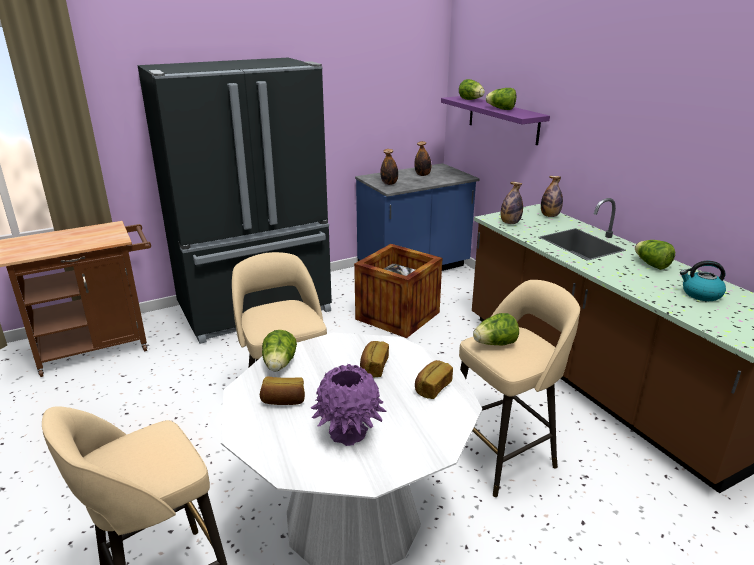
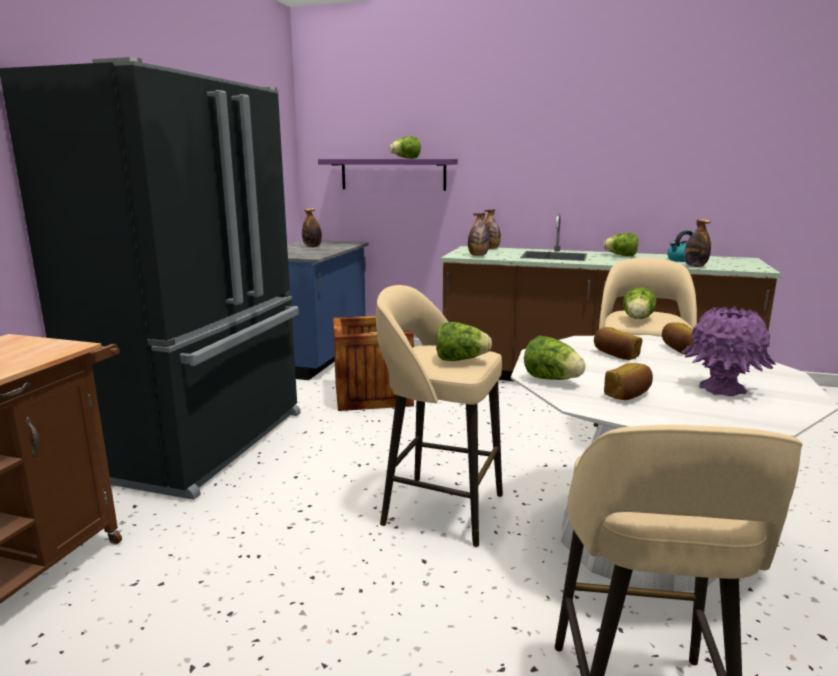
camera: 45 degrees left, 10 degrees down
bottle [380,149,398,185] -> bottle moved to [684,219,711,267]
lettuce [459,79,485,100] -> lettuce moved to [436,322,492,361]

